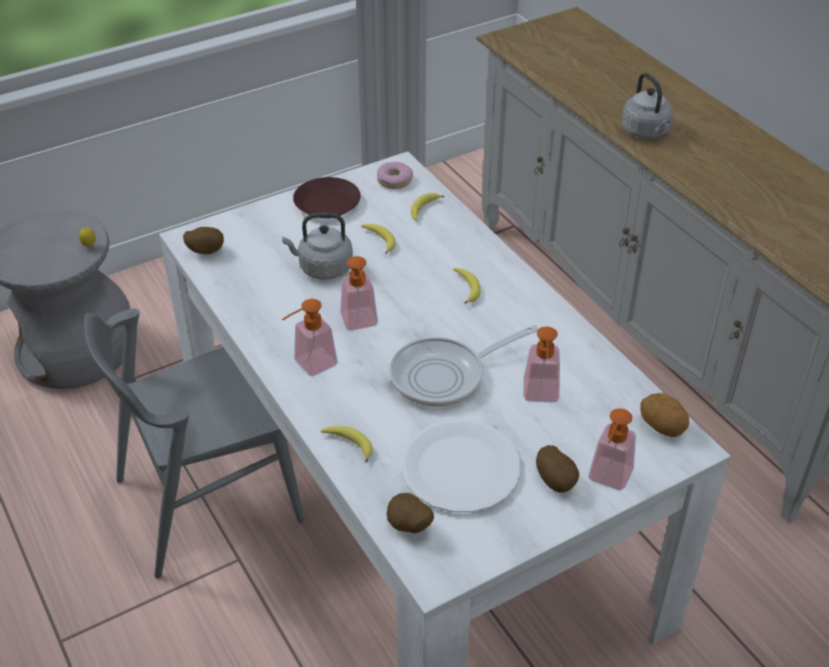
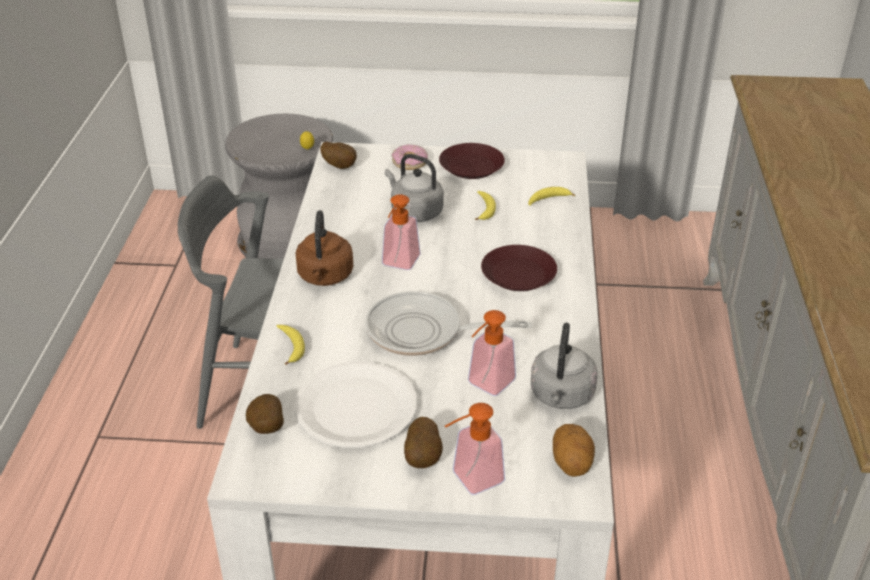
camera: 35 degrees right, 5 degrees down
soap dispenser [282,299,338,376] -> brown kettle [295,210,353,286]
donut [377,162,413,189] -> donut moved to [391,144,428,170]
banana [453,268,481,304] -> brown plate [481,245,557,291]
grey kettle [622,73,673,139] -> grey kettle moved to [531,323,598,409]

